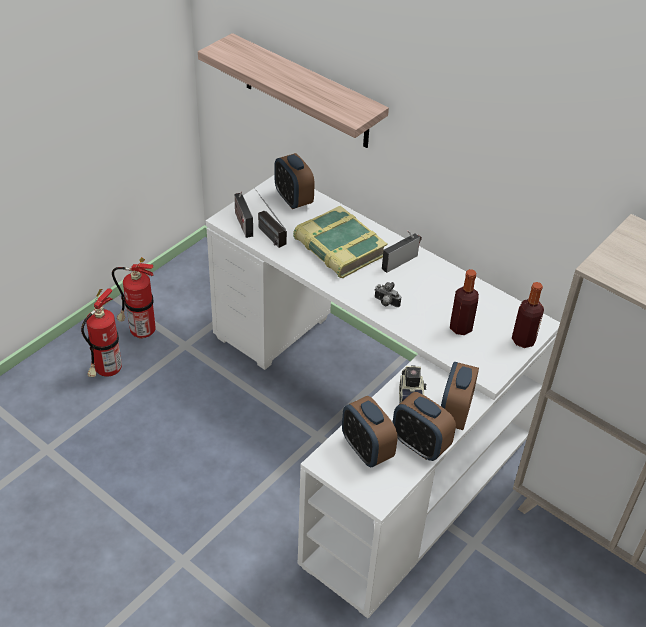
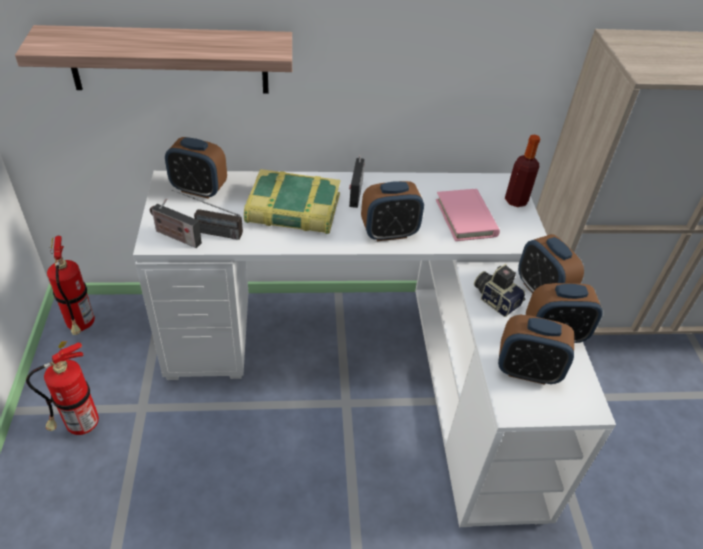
camera: 45 degrees left, 0 degrees up
fire extinguisher [81,288,122,377] -> fire extinguisher moved to [47,236,95,335]
camera [374,282,401,307] -> alarm clock [361,181,424,241]
bottle [450,269,479,335] -> pink book [436,189,500,241]

